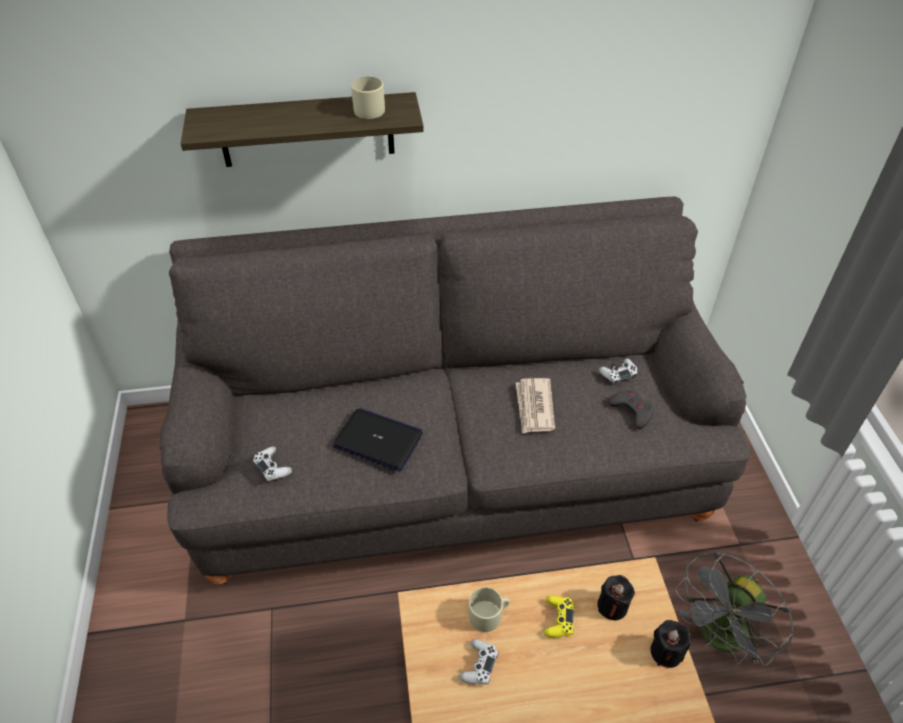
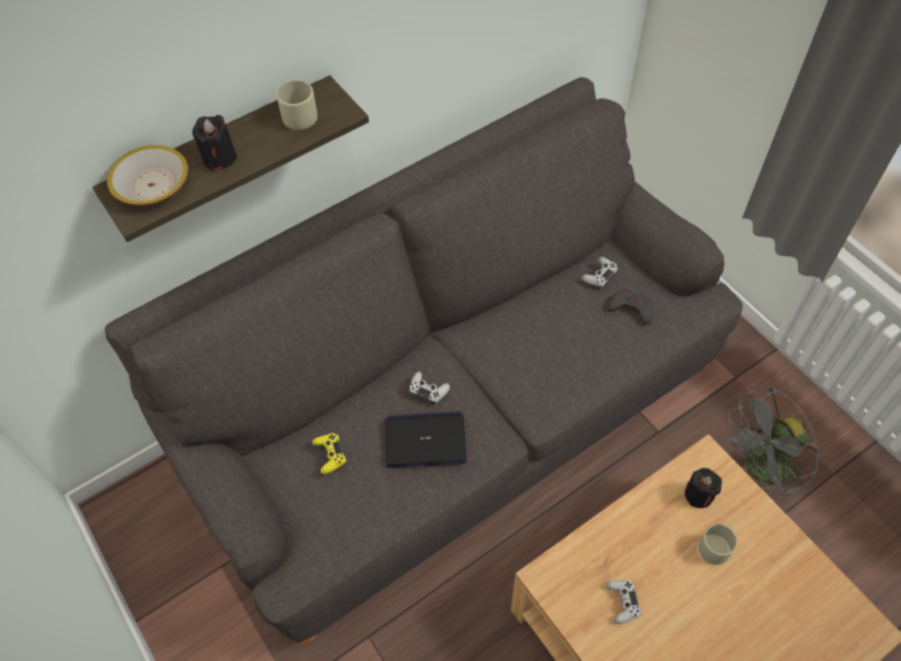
camera: 25 degrees left, 10 degrees up
white game controller [253,446,292,482] -> white game controller moved to [410,372,450,404]
beige mug [469,587,510,632] -> beige mug moved to [698,524,738,565]
newspaper [516,378,555,433] -> none
yellow game controller [544,596,575,638] -> yellow game controller moved to [312,433,346,474]
black candle [650,620,691,668] -> black candle moved to [192,115,237,171]
grey fan [675,551,793,666] -> grey fan turned 45 degrees clockwise [728,387,820,498]
none -> bowl [107,145,189,206]

